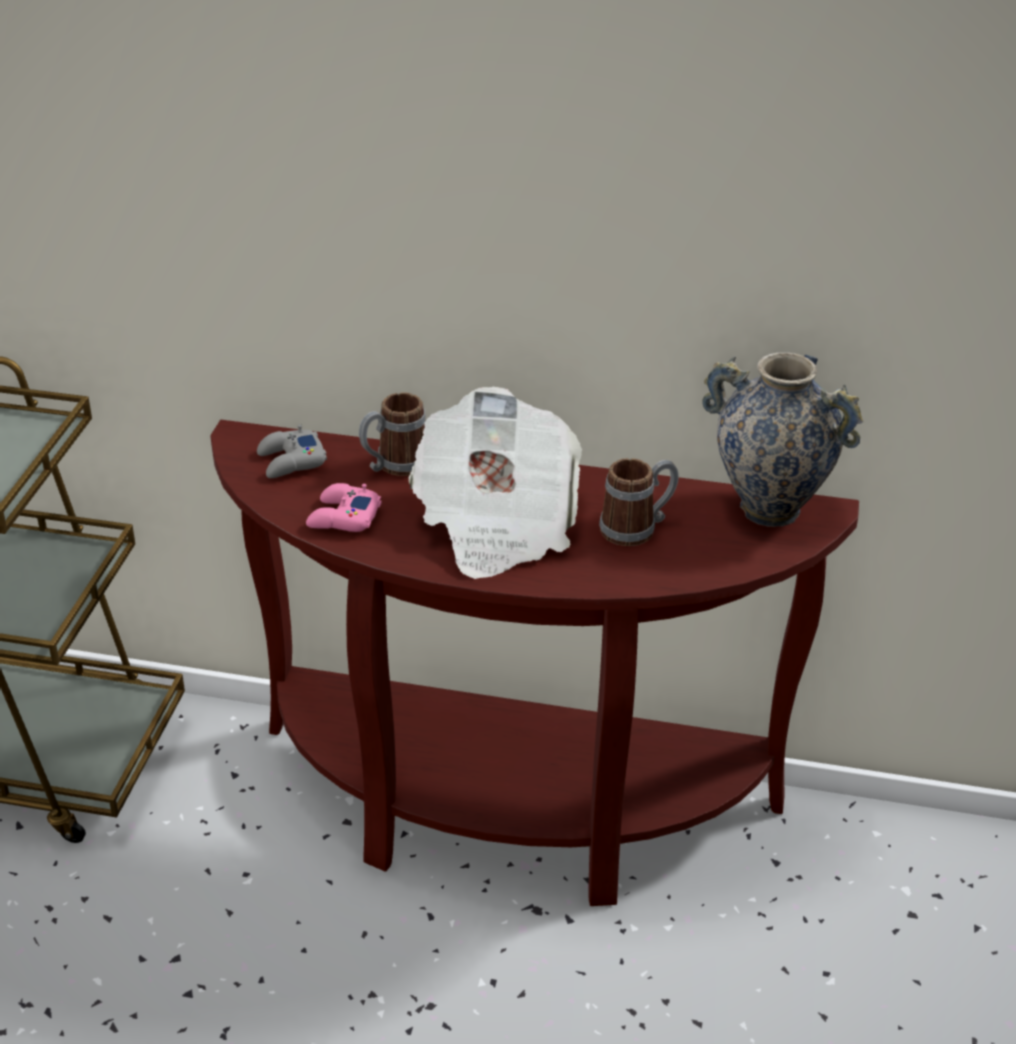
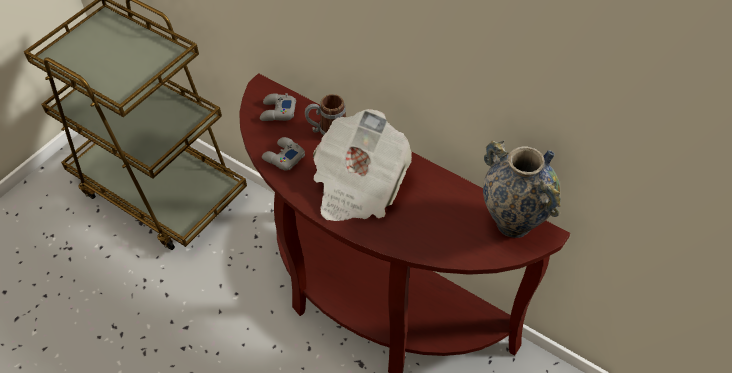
camera: 25 degrees right, 15 degrees up
pink game controller [306,483,382,532] -> grey game controller [262,137,305,171]
mug [599,458,679,546] -> none

